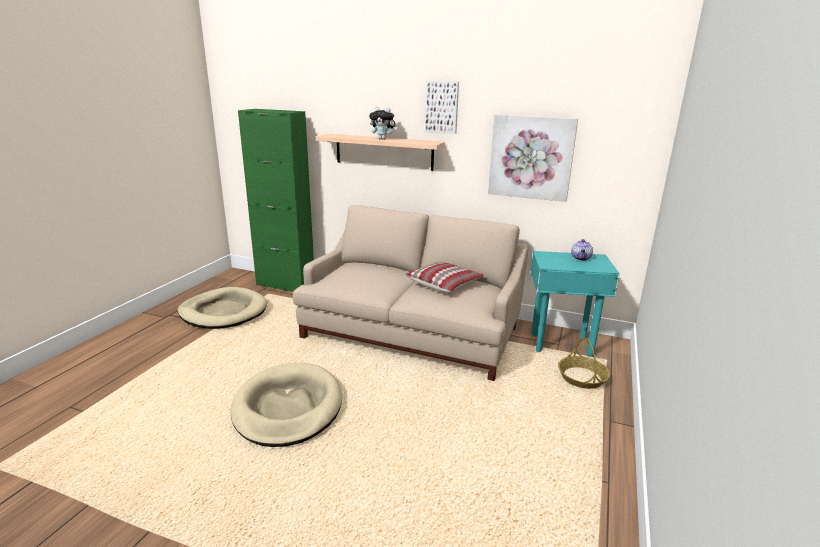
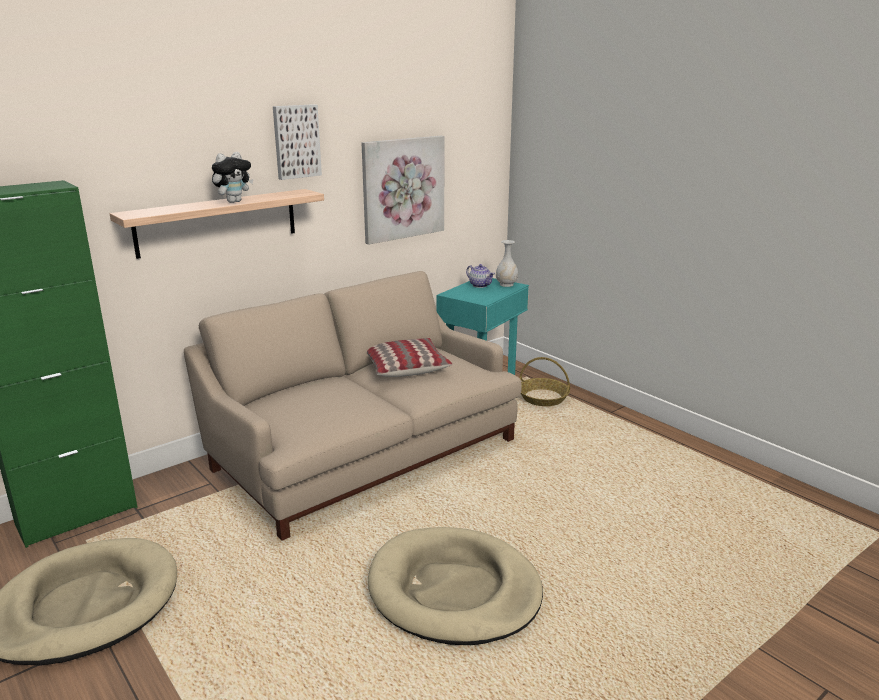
camera: 60 degrees left, 0 degrees up
none -> white vase [496,240,518,287]

